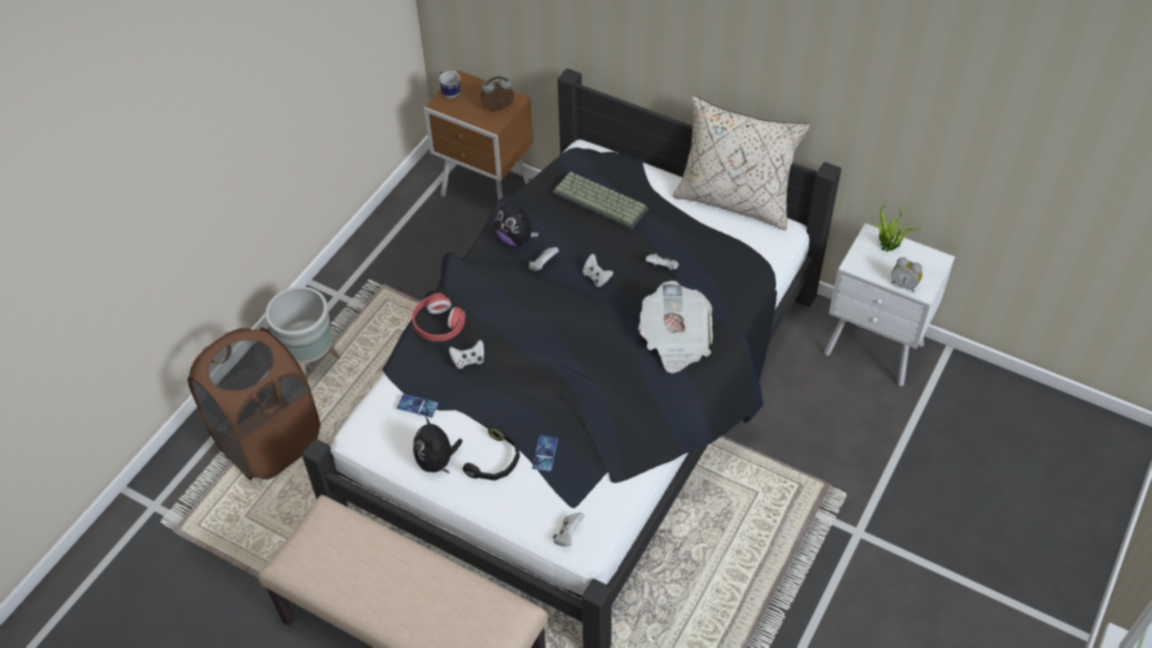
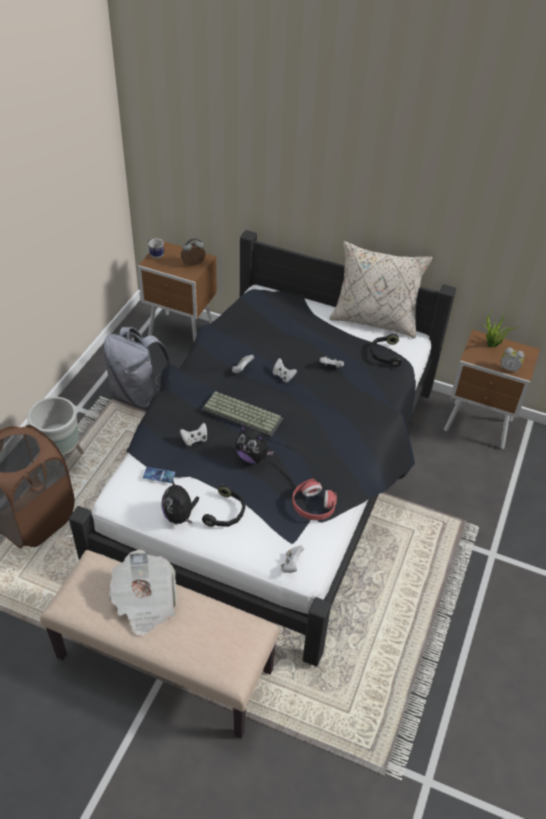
camera: 10 degrees left, 5 degrees down
red headphones [412,293,465,341] -> red headphones moved to [292,479,337,520]
plush toy [495,200,539,246] -> plush toy moved to [236,425,274,464]
phone [533,436,558,471] -> none
keyboard [552,172,649,230] -> keyboard moved to [202,391,283,437]
newspaper [638,281,713,373] -> newspaper moved to [109,550,177,636]
white nightstand [824,223,955,386] -> brown nightstand [444,330,540,449]
none -> grey backpack [103,327,171,408]
none -> black headphones [371,334,402,367]

